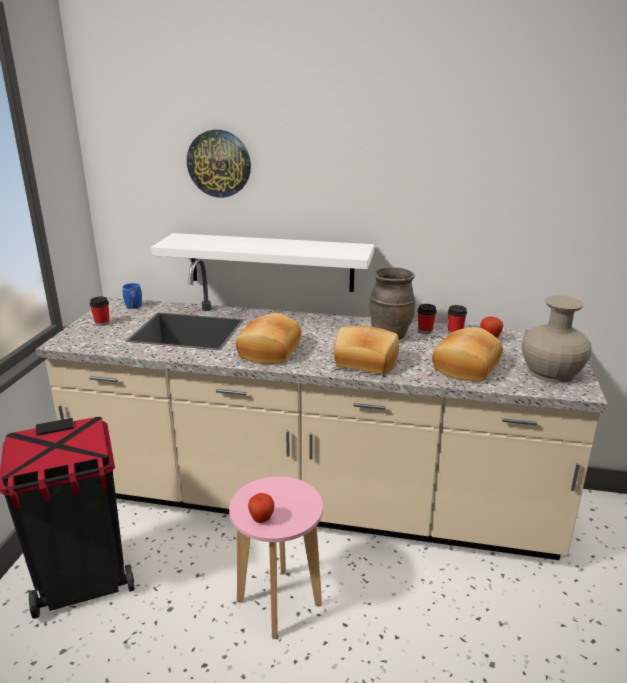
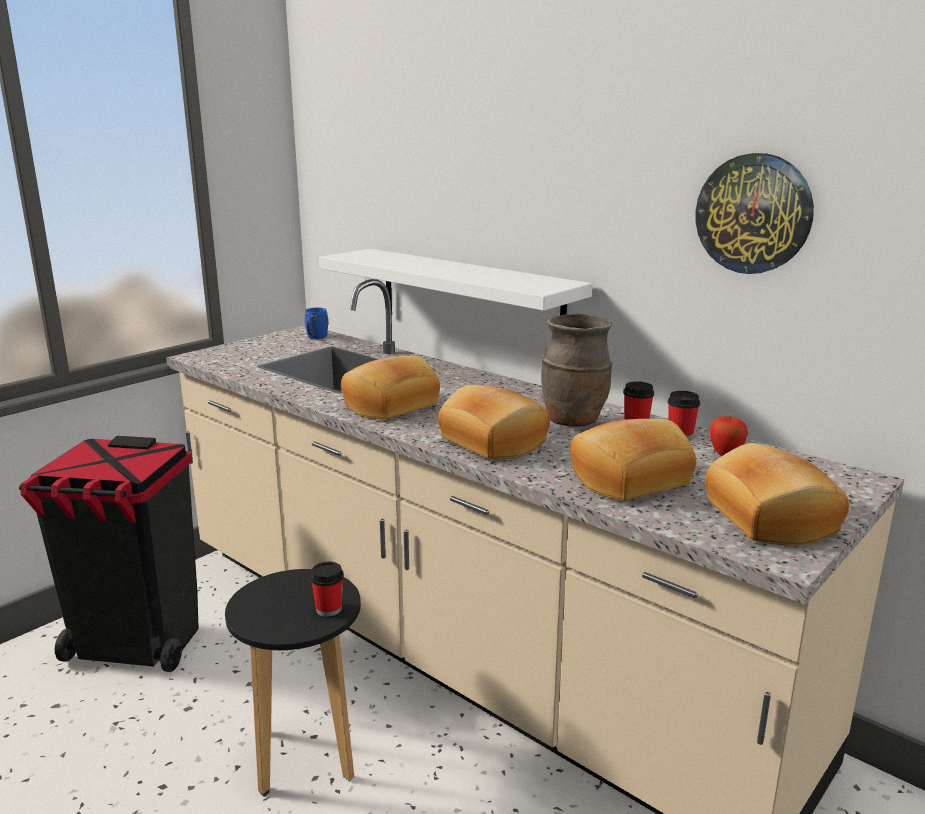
camera: 30 degrees right, 5 degrees down
cup [90,297,110,326] -> cup moved to [310,562,344,617]
wall clock [187,130,251,198] -> wall clock moved to [696,153,814,274]
pink stool [229,476,323,638] -> black stool [225,569,361,794]
apple [248,493,274,523] -> none
beige vase [522,296,591,383] -> bread [705,443,849,545]

